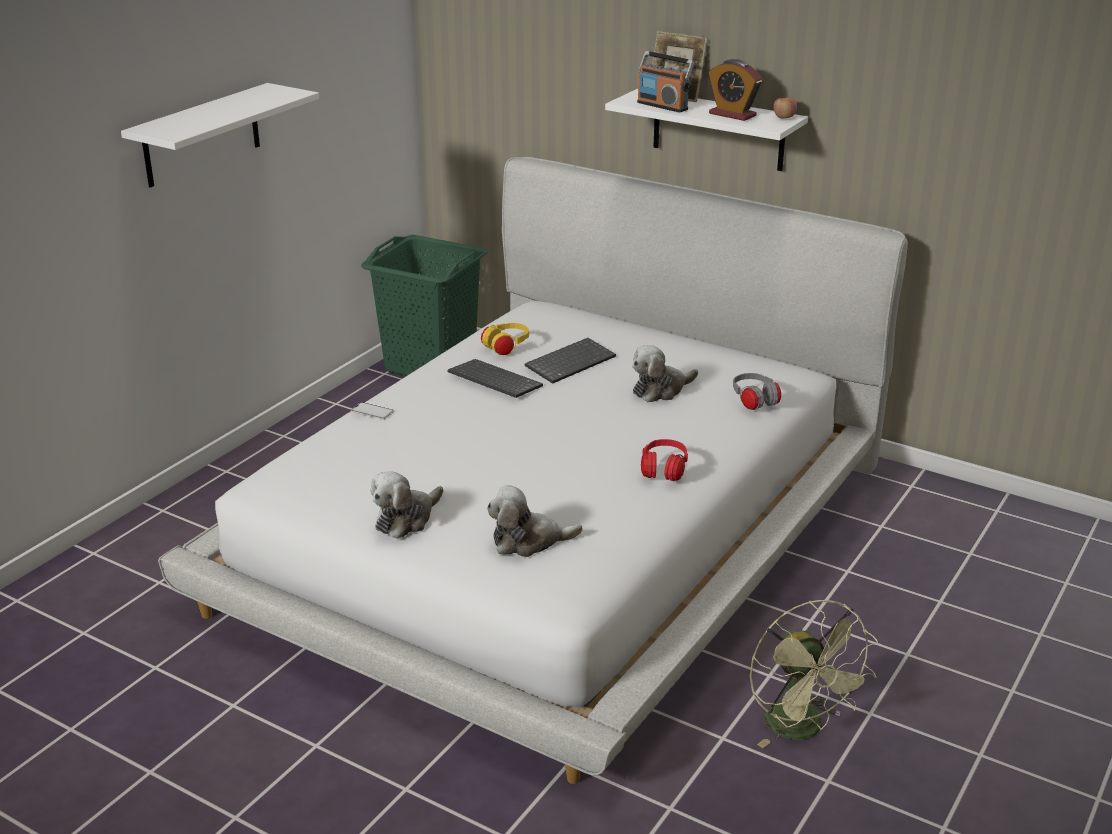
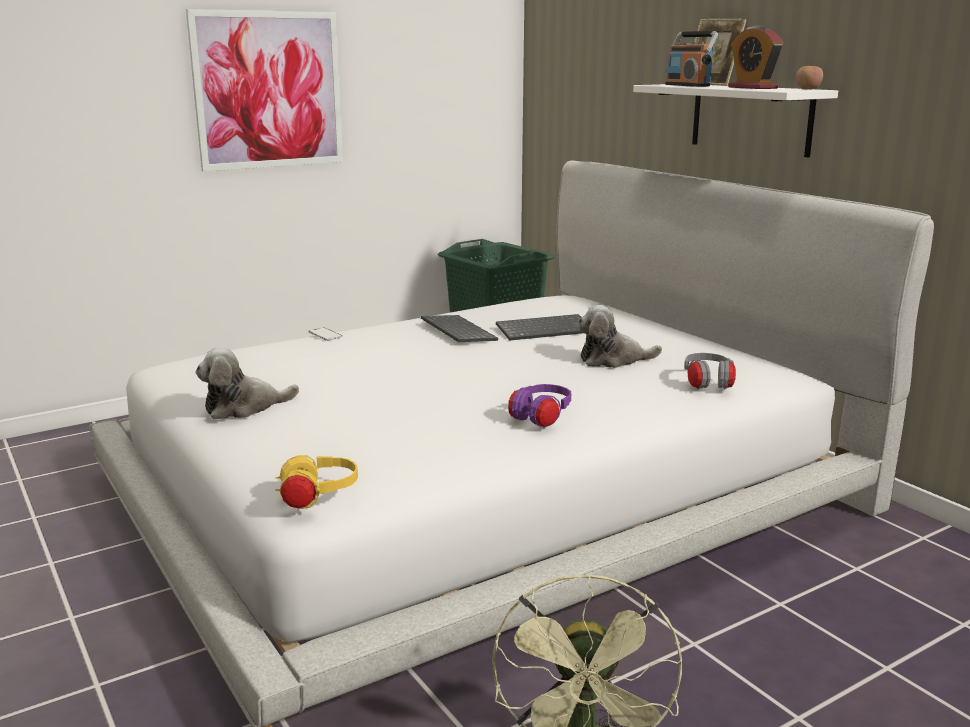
camera: 25 degrees right, 10 degrees down
white shelf [121,83,319,187] -> picture [186,9,343,172]
yellow headphones [481,323,529,356] -> yellow headphones moved to [275,455,358,509]
plush toy [487,485,583,557] -> none
red headphones [641,439,688,481] -> purple headphones [508,384,571,428]

